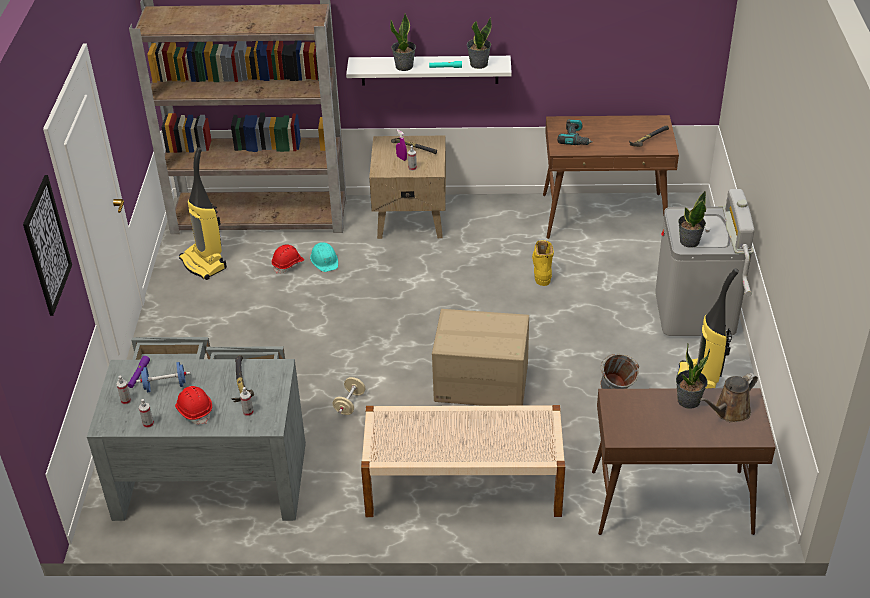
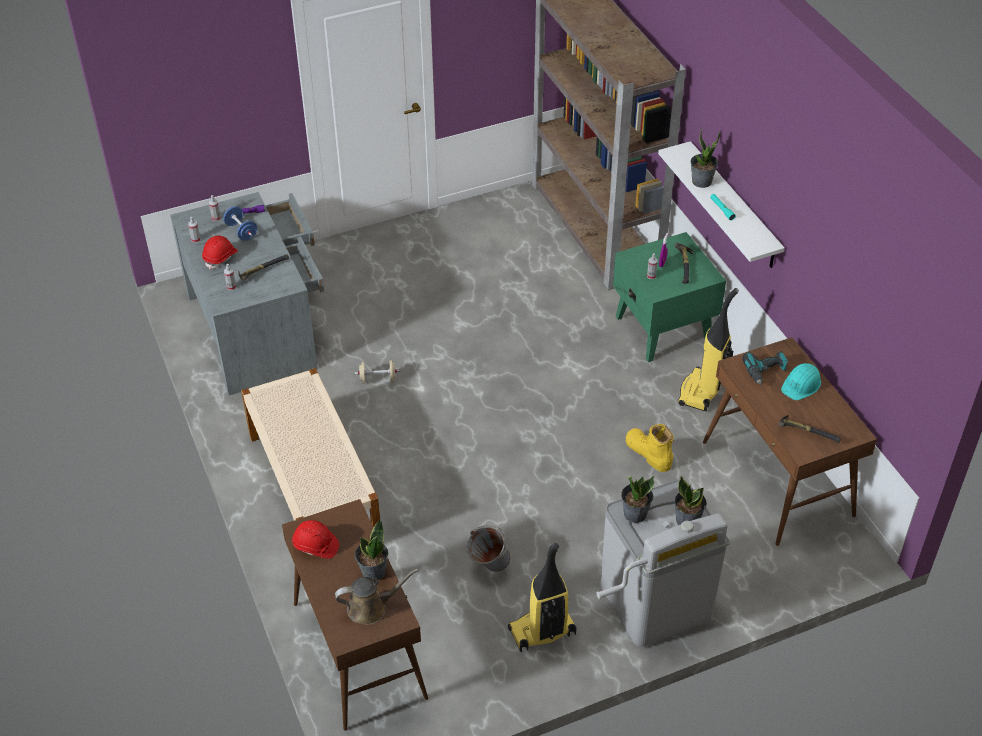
camera: 65 degrees right, 5 degrees up
picture [23,175,72,316] -> none
vacuum cleaner [179,147,227,280] -> vacuum cleaner moved to [678,288,739,411]
red hard hat [272,244,304,274] -> red hard hat moved to [292,520,339,559]
turquoise hard hat [310,242,338,272] -> turquoise hard hat moved to [781,363,821,400]
beige nightstand [369,136,446,239] -> green nightstand [613,232,726,362]
cardboard box [432,309,529,406] -> none
potted plant [467,17,492,69] -> potted plant moved to [674,476,707,525]
yellow boot [532,240,554,286] -> yellow boot turned 105 degrees counterclockwise [626,424,674,472]
brown watering can [700,373,758,423] -> brown watering can turned 135 degrees clockwise [335,568,418,625]

